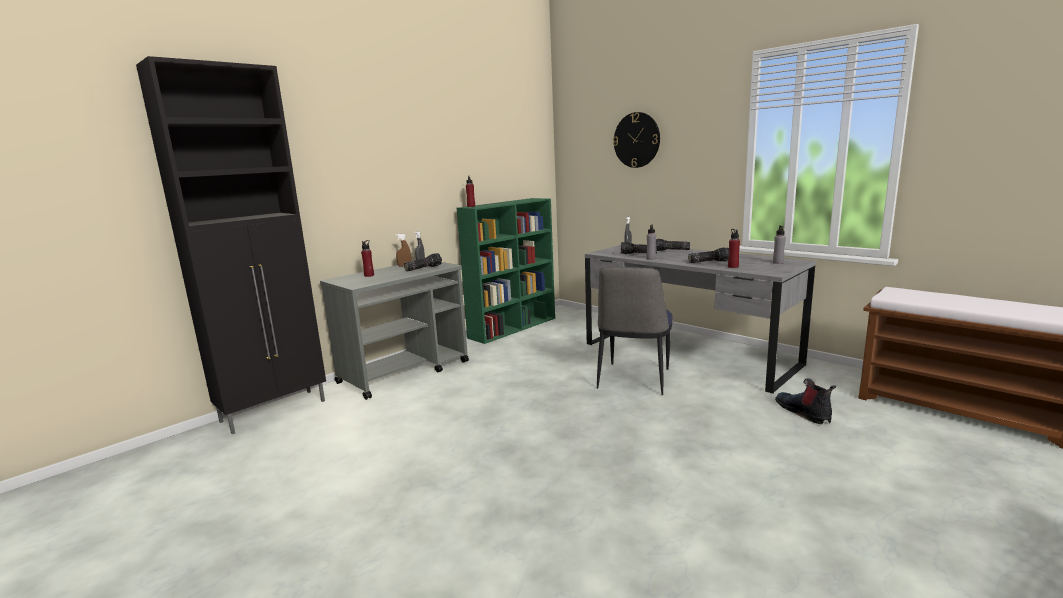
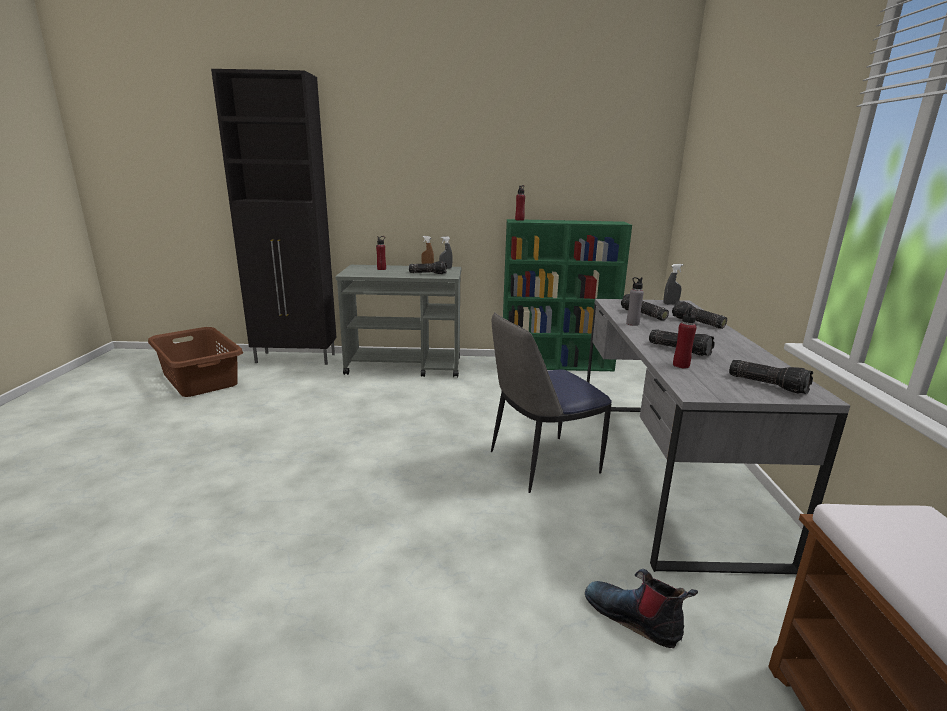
camera: 45 degrees right, 5 degrees up
wall clock [613,112,660,168] -> none
grey bottle [773,226,786,264] -> flashlight [729,360,813,394]
boot [775,378,836,424] -> boot turned 75 degrees counterclockwise [585,569,698,648]
none -> brown laundry basket [148,327,243,397]

